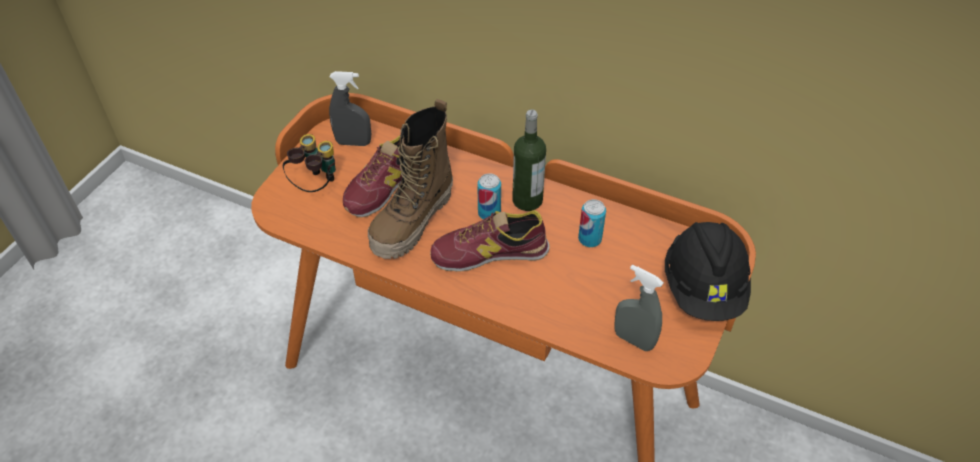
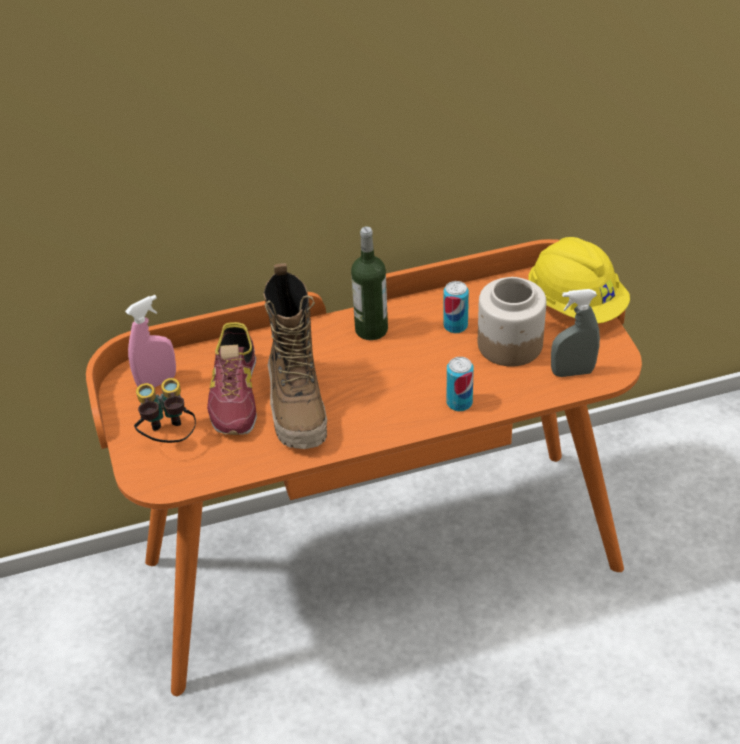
camera: 40 degrees left, 5 degrees down
grey spray bottle [329,71,371,146] -> pink spray bottle [125,295,176,388]
shoe [430,210,550,272] -> none
can [477,173,501,219] -> can moved to [447,357,474,411]
black hard hat [665,222,751,321] -> yellow hard hat [528,237,630,323]
none -> jar [478,277,546,367]

